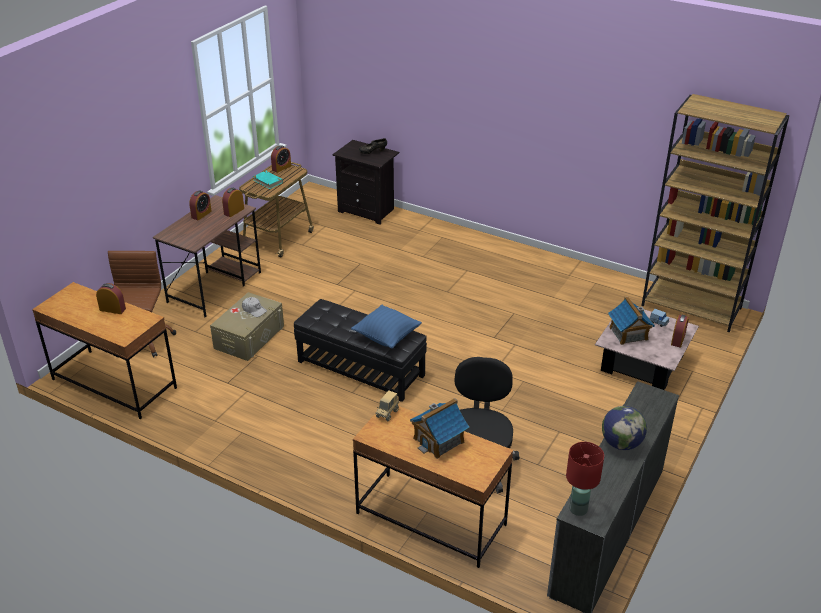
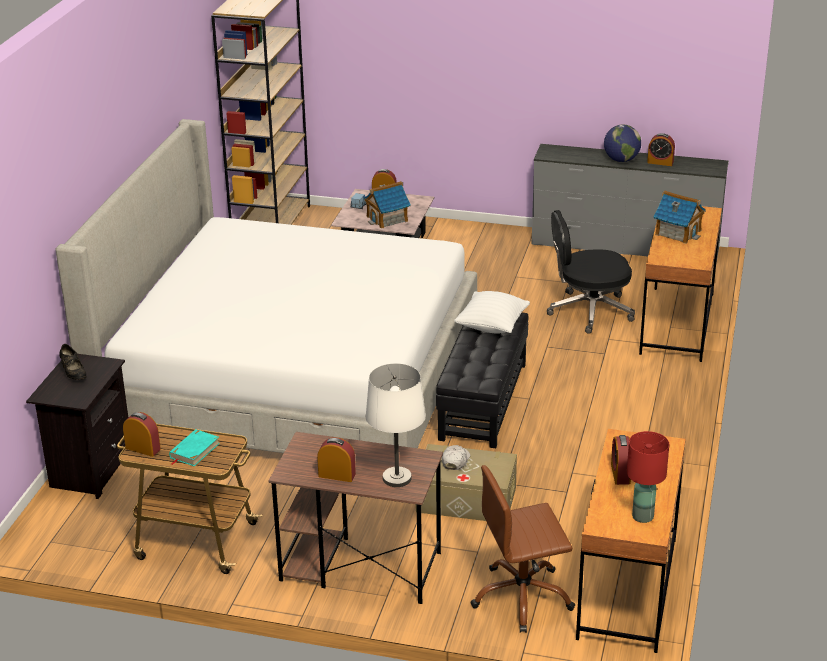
camera: 105 degrees left, 5 degrees down
alarm clock [222,188,244,217] -> alarm clock moved to [647,133,675,166]
blue pillow [351,305,422,349] -> white pillow [454,291,530,334]
toy truck [376,390,399,421] -> none
red table lamp [566,442,604,516] -> red table lamp moved to [627,431,669,523]
none -> bed [55,119,477,453]
none -> white table lamp [366,363,426,487]

